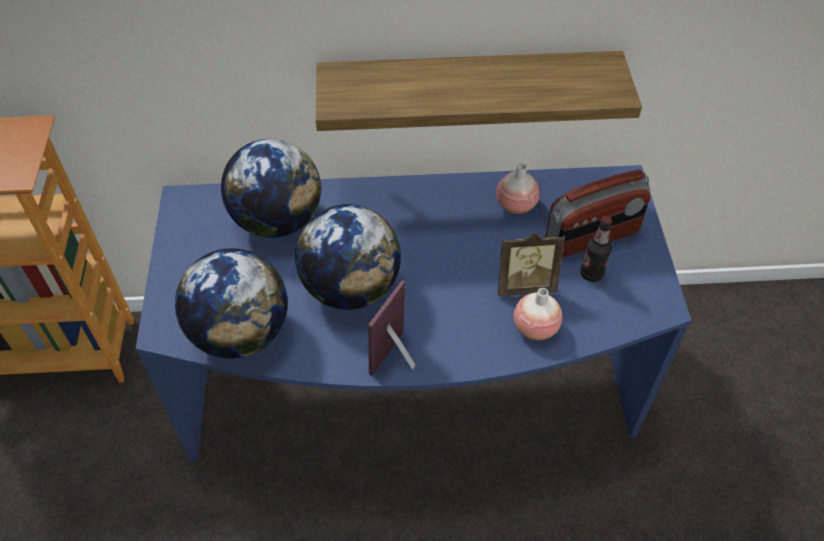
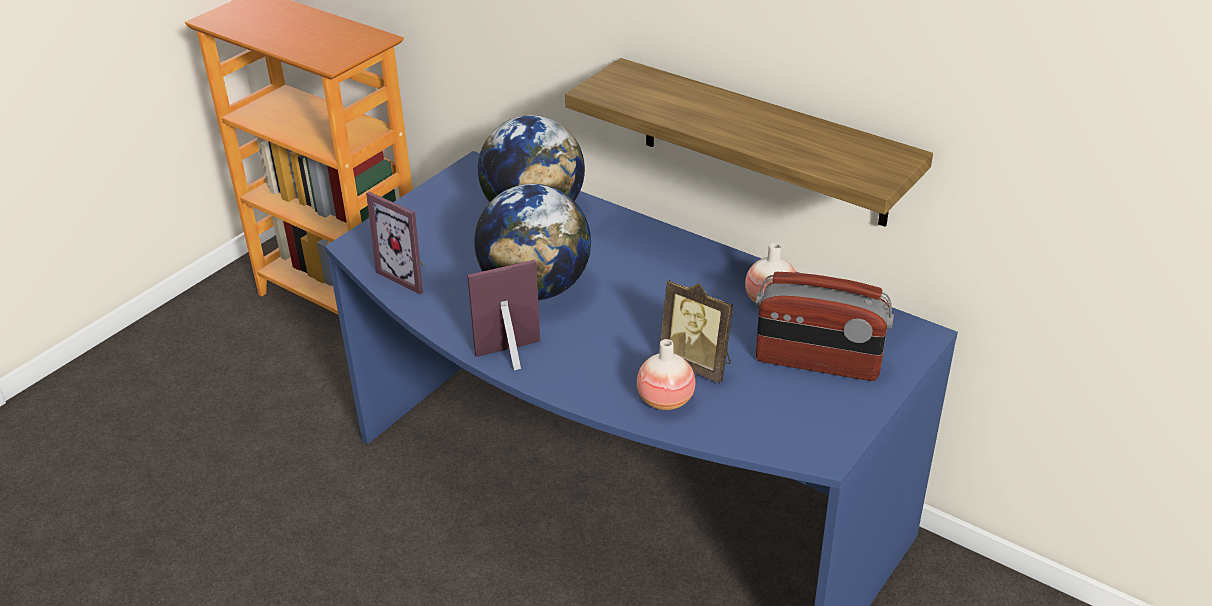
camera: 40 degrees right, 15 degrees down
globe [175,248,288,359] -> picture frame [366,192,426,295]
bottle [580,216,613,282] -> none

